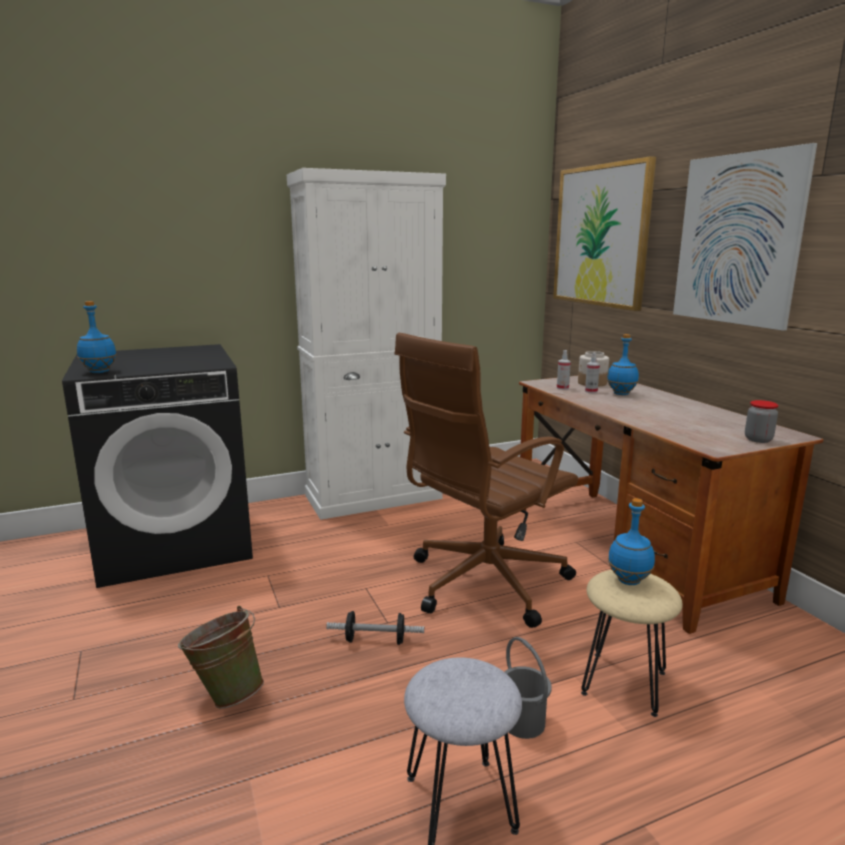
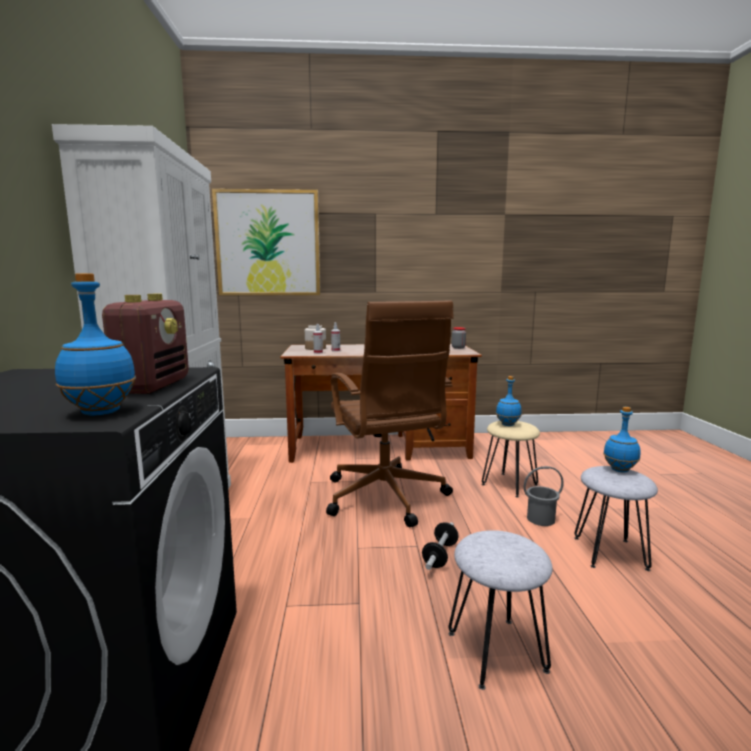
camera: 70 degrees left, 5 degrees down
green bucket [178,606,264,709] -> grey stool [448,530,553,690]
blue bottle [607,334,639,395] -> blue bottle moved to [603,407,640,472]
picture [673,143,817,331] -> none
none -> radio [102,294,189,394]

